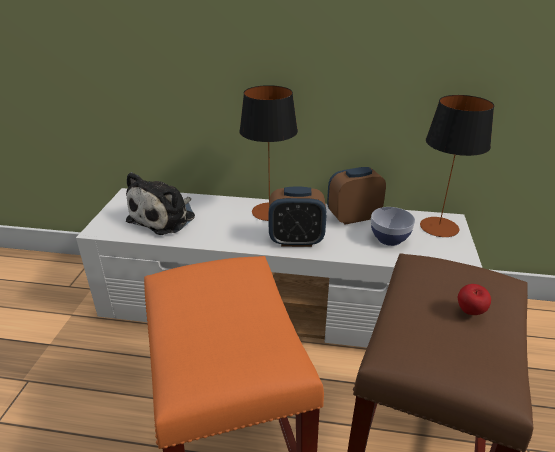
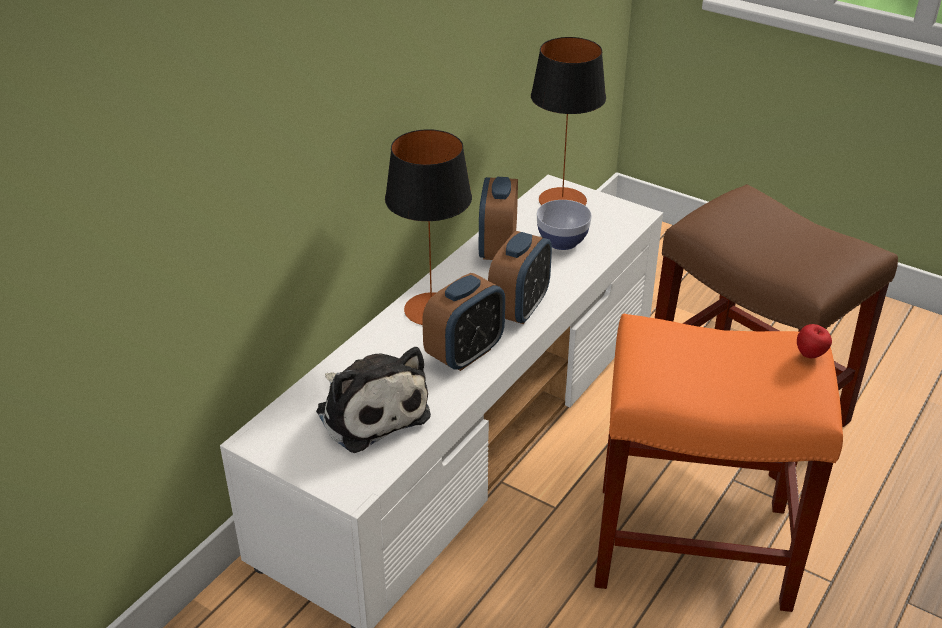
camera: 65 degrees left, 5 degrees up
apple [458,284,491,315] -> apple moved to [797,324,832,358]
none -> alarm clock [422,273,505,371]

